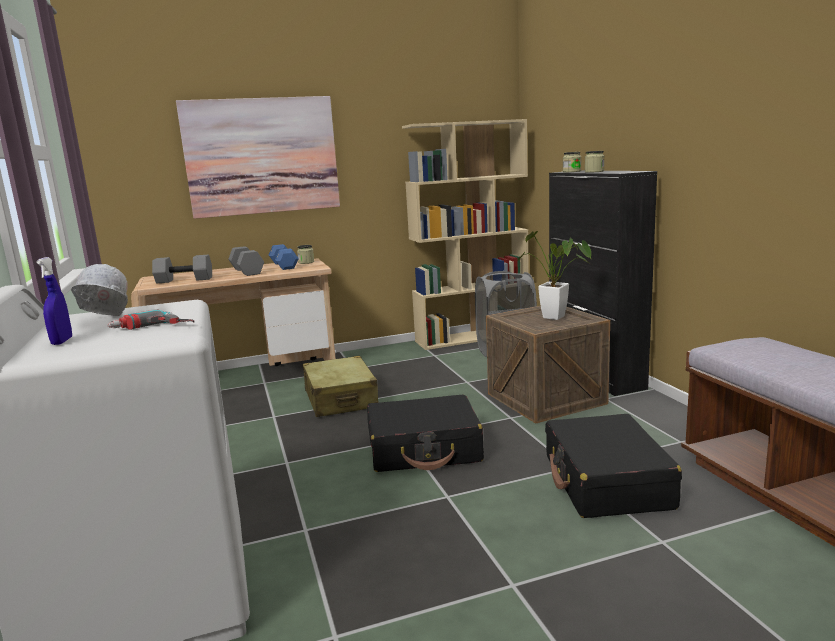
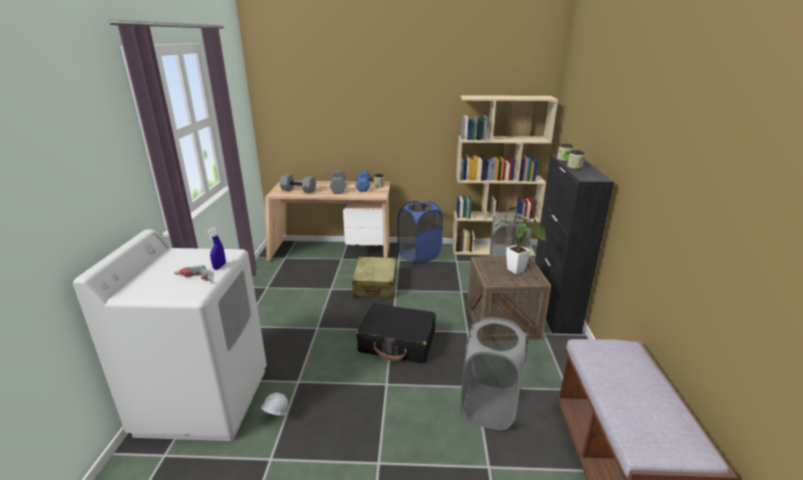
camera: 20 degrees right, 10 degrees up
blue spray bottle [36,257,72,345] -> blue spray bottle moved to [207,227,226,270]
white hard hat [71,264,128,317] -> white hard hat moved to [261,392,288,416]
picture [176,96,340,219] -> none
black suitcase [545,414,682,518] -> grey laundry basket [461,317,528,430]
none -> blue laundry basket [397,201,443,263]

